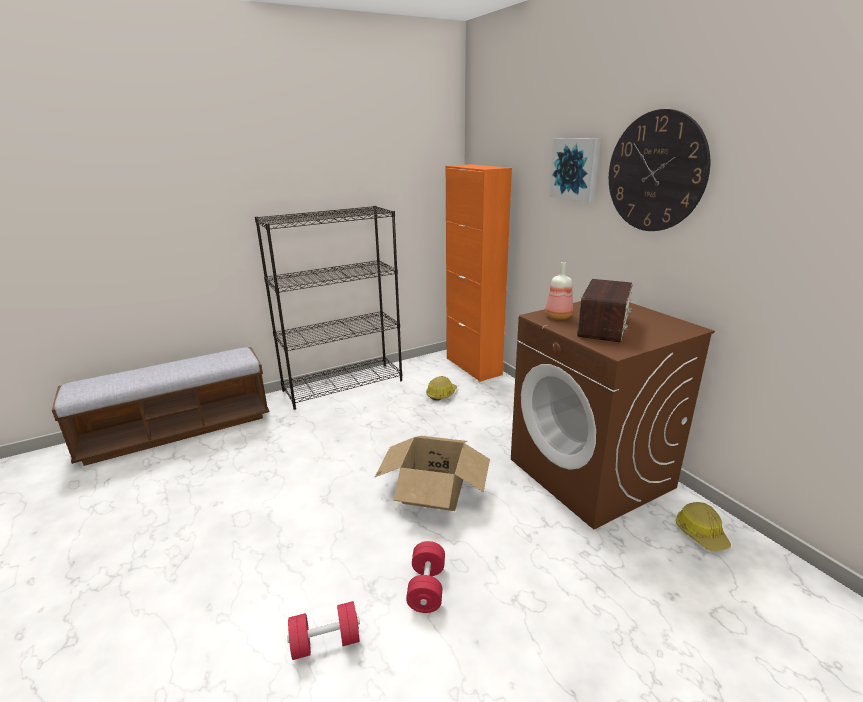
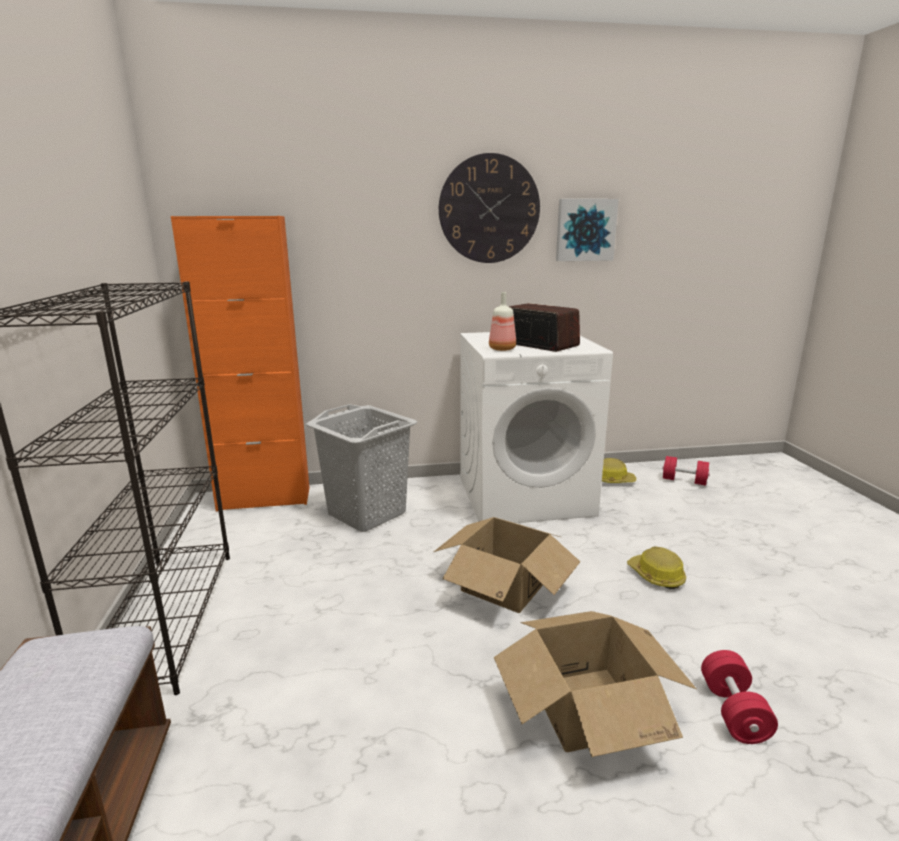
camera: 70 degrees left, 5 degrees down
red dumbbell [406,541,445,613] -> red dumbbell moved to [663,456,710,486]
hard hat [426,376,457,401] -> hard hat moved to [627,547,686,589]
brown washing machine [511,301,715,530] -> white washing machine [460,332,613,523]
picture [549,138,601,202] -> picture moved to [556,199,619,261]
none -> grey laundry basket [306,404,417,532]
none -> cardboard box [494,611,697,757]

